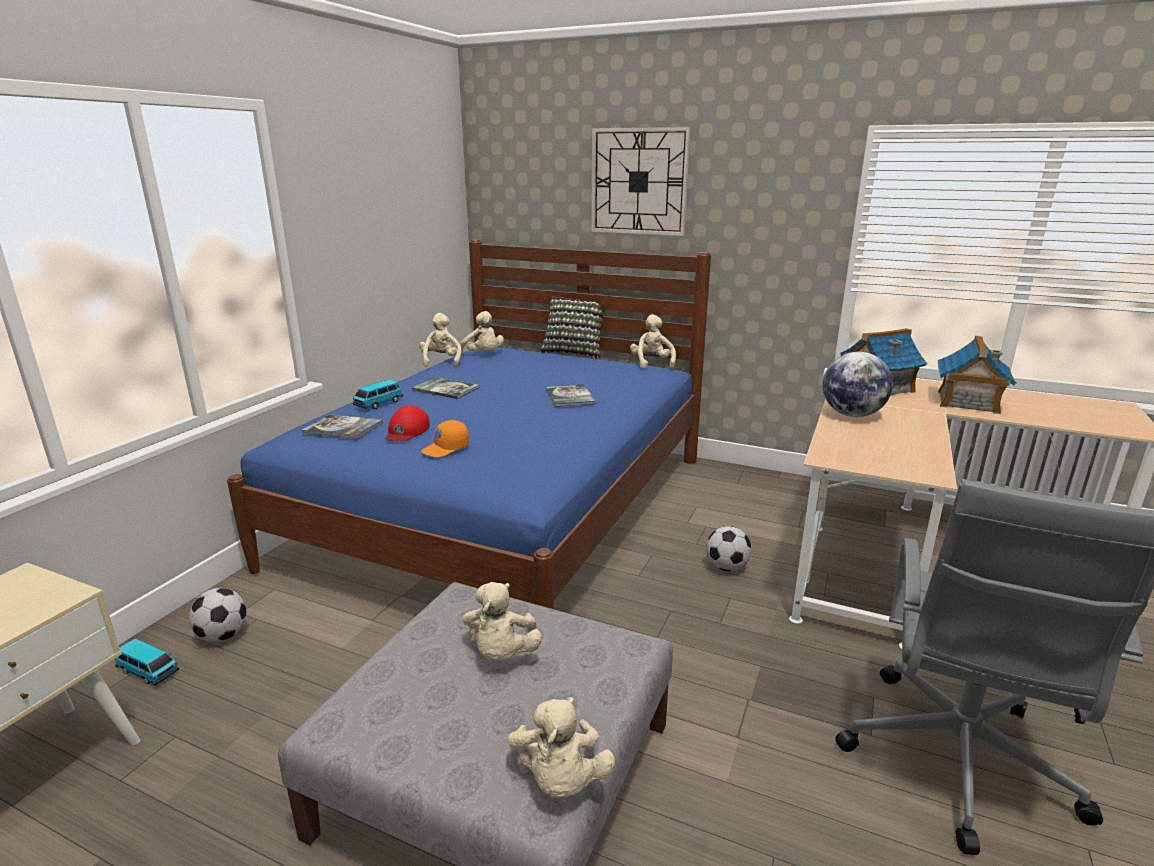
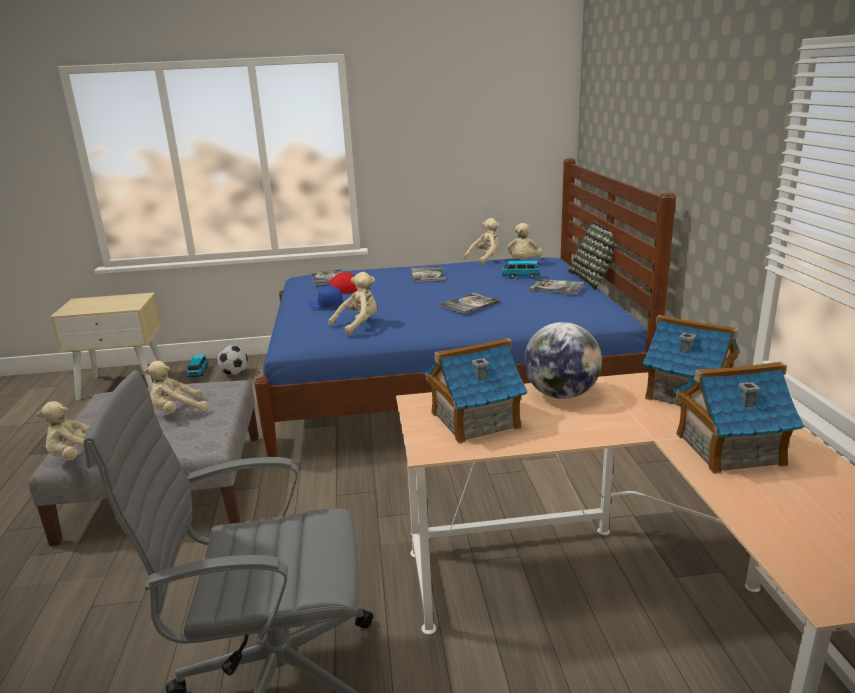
camera: 60 degrees right, 0 degrees up
toy car [353,380,403,409] -> toy car moved to [503,261,540,279]
orange cap [421,420,469,457] -> blue cap [308,286,343,308]
wall clock [591,127,691,236] -> none
beige plush toy [630,314,676,369] -> beige plush toy moved to [328,272,377,336]
football [706,526,751,571] -> none
none -> toy house [424,338,528,444]
none -> book [529,279,585,294]

